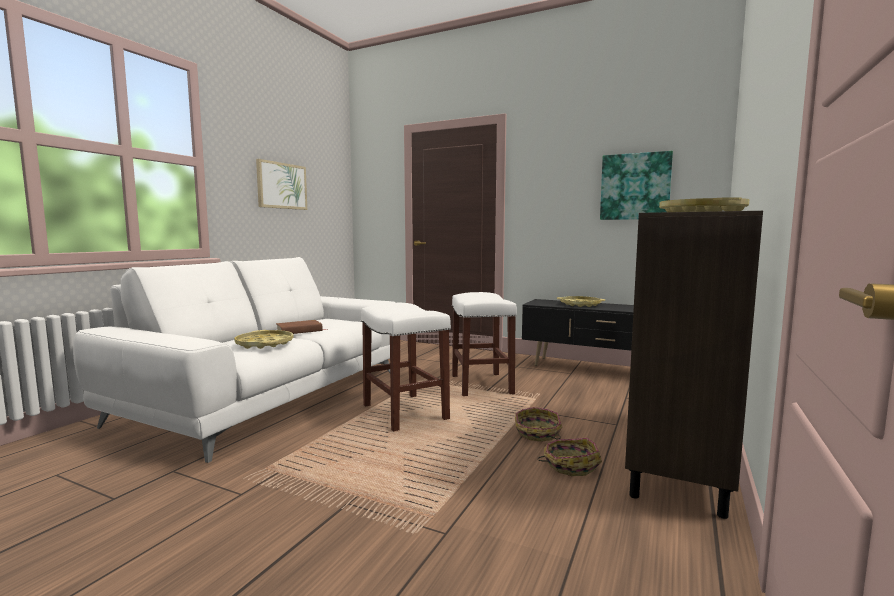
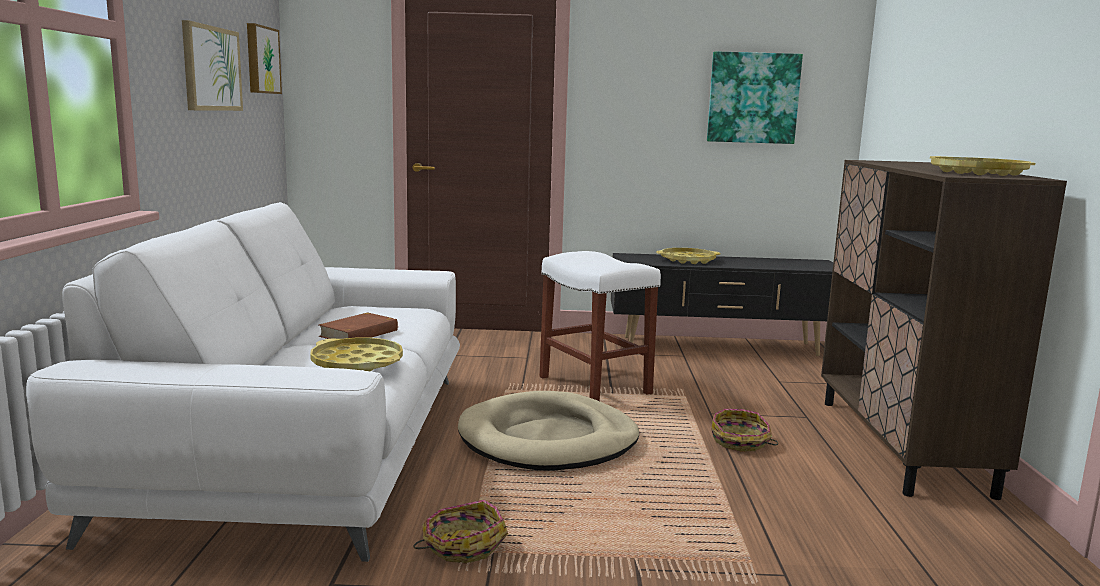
camera: 25 degrees left, 5 degrees up
white stool [361,303,451,432] -> beige dog bed [458,391,639,471]
basket [537,438,602,476] -> basket moved to [414,500,508,563]
none -> picture [247,23,282,94]

